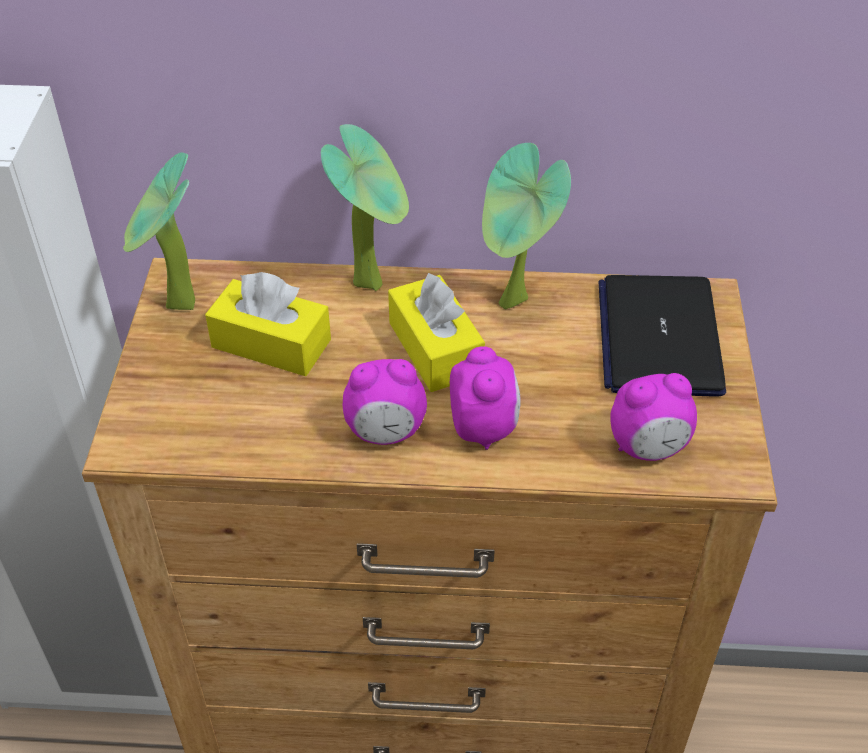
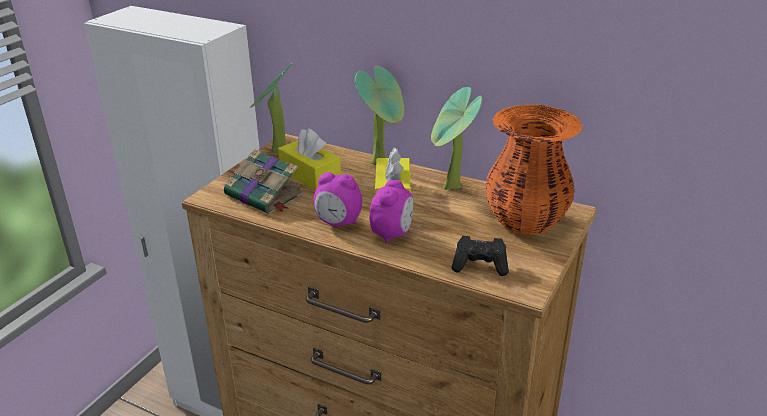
camera: 25 degrees right, 15 degrees down
laptop [598,275,726,397] -> orange vase [486,104,583,235]
alarm clock [610,373,697,461] -> black game controller [451,236,509,276]
none -> book [224,149,304,214]

